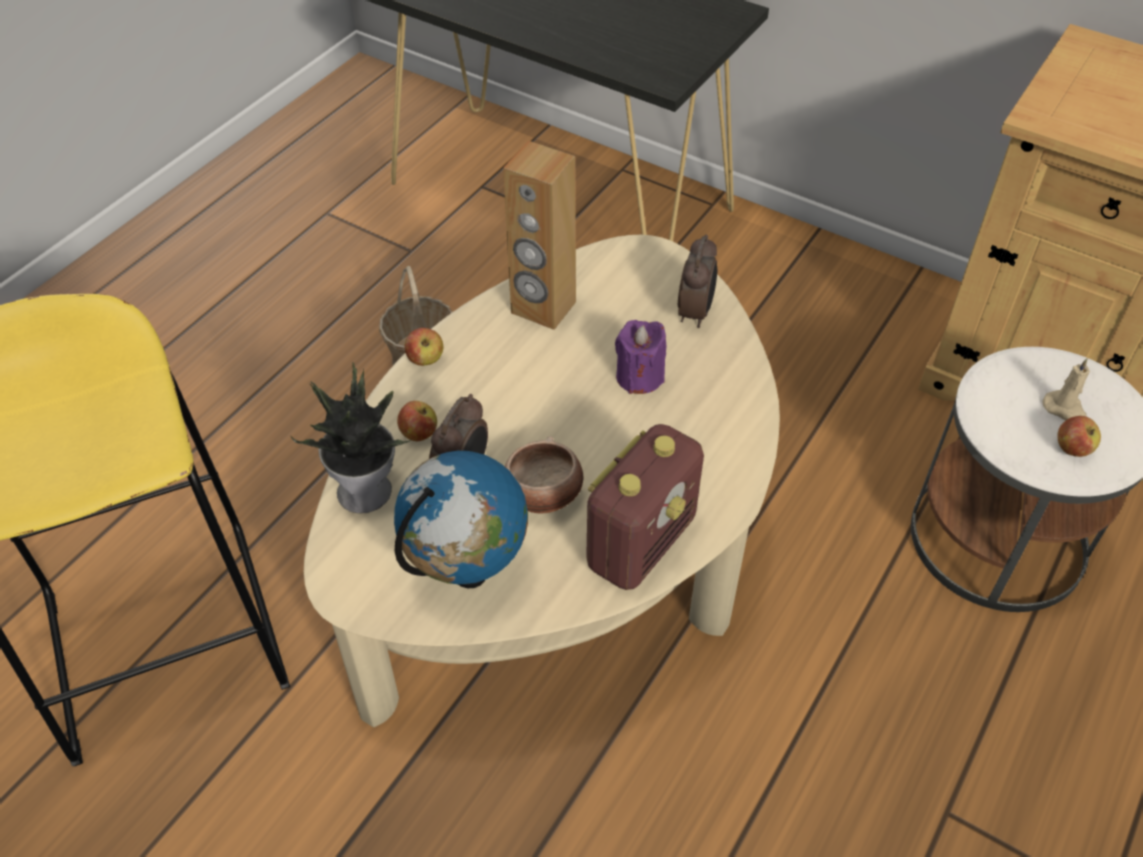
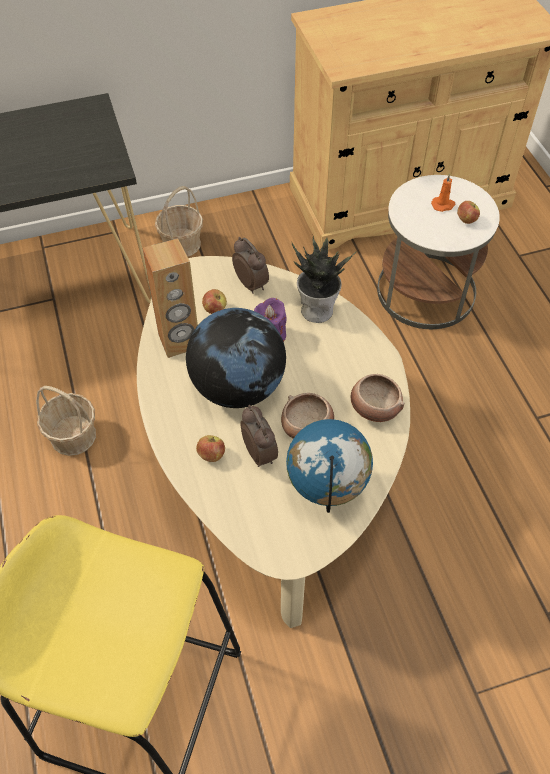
camera: 50 degrees left, 5 degrees up
potted plant [291,362,410,513] -> potted plant moved to [292,236,356,323]
apple [404,328,443,366] -> apple moved to [202,289,227,314]
radio [586,424,704,590] -> bowl [351,374,404,422]
beige candle [1042,358,1090,420] -> orange candle [431,174,455,212]
none -> basket [155,186,203,257]
none -> globe [186,308,286,408]

